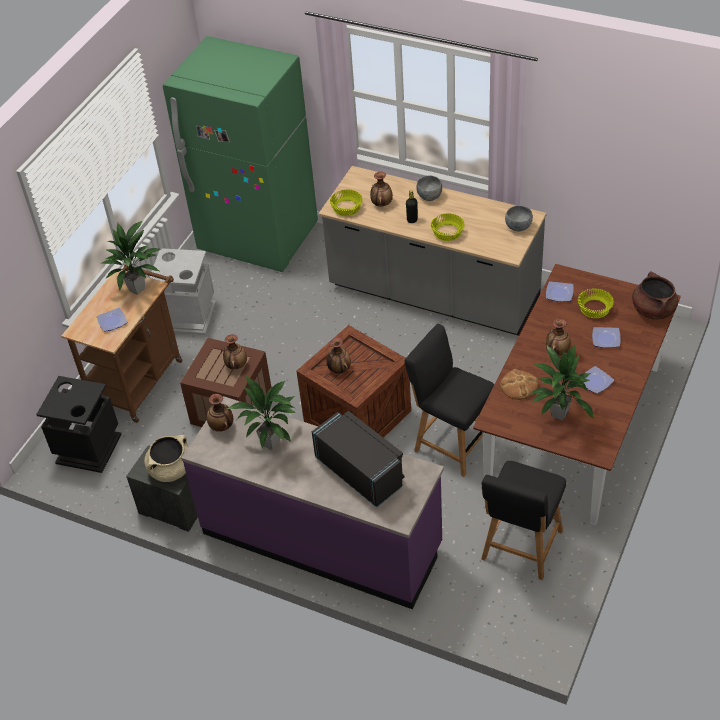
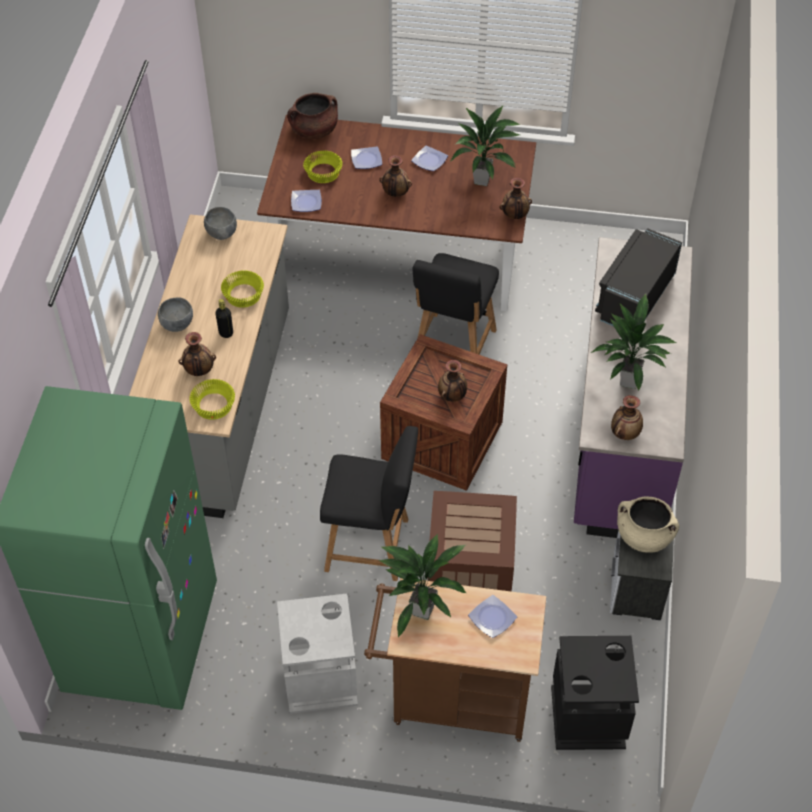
camera: 110 degrees left, 5 degrees up
vase [223,334,247,370] -> vase moved to [499,178,532,219]
black chair [481,461,566,580] -> black chair moved to [320,426,418,581]
bread [500,369,538,400] -> none

